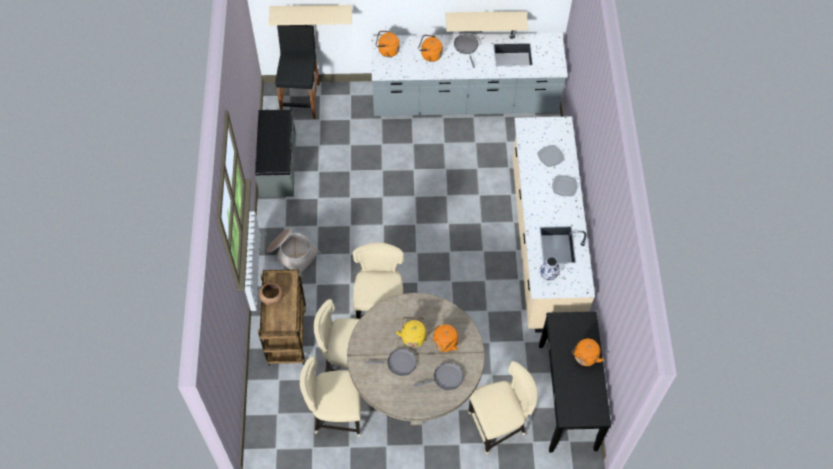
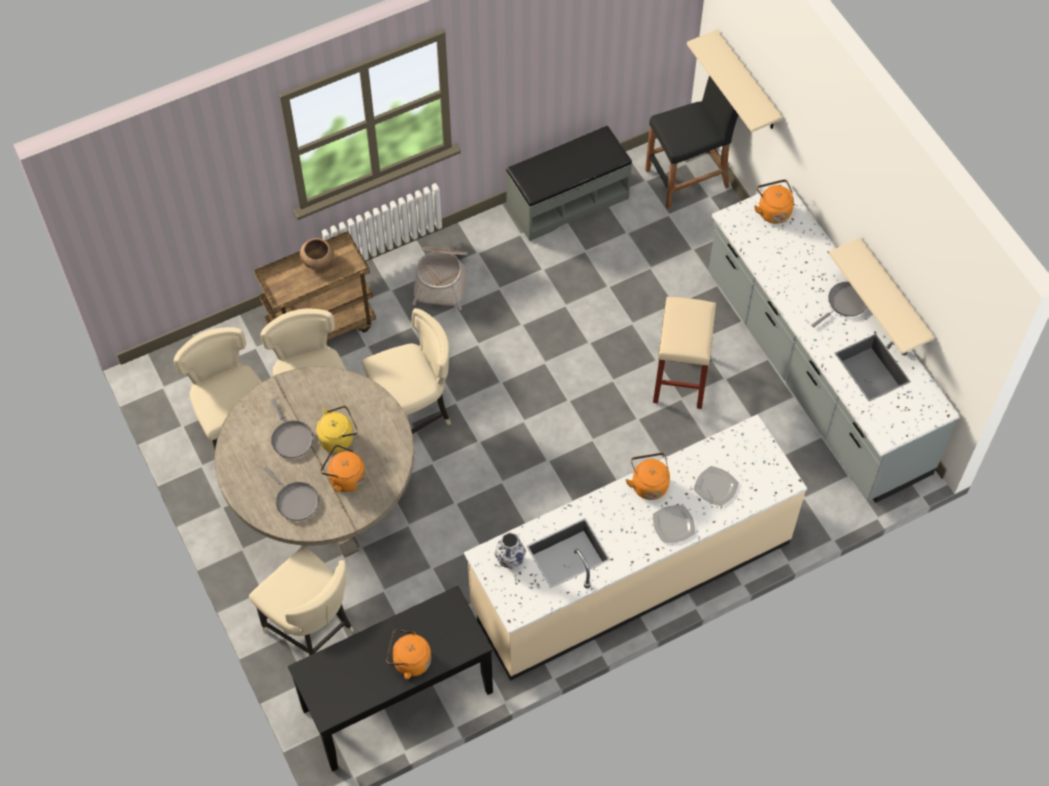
camera: 65 degrees right, 0 degrees up
orange kettle [418,35,443,62] -> orange kettle moved to [626,453,670,500]
none -> beige stool [653,297,716,409]

